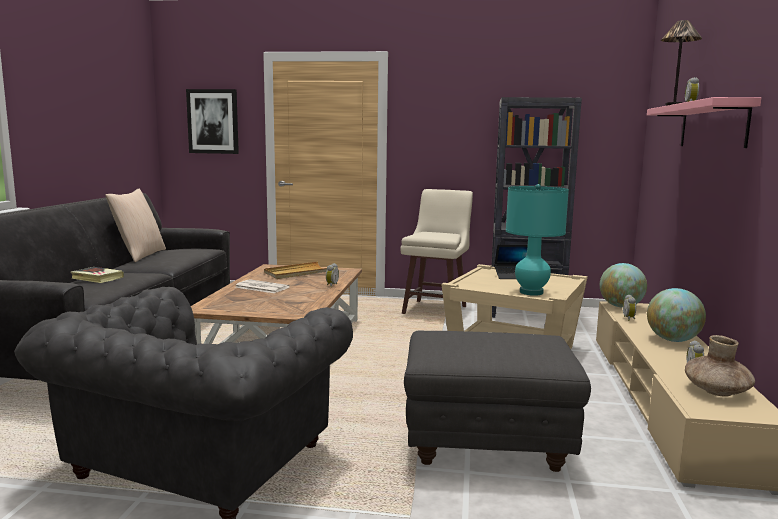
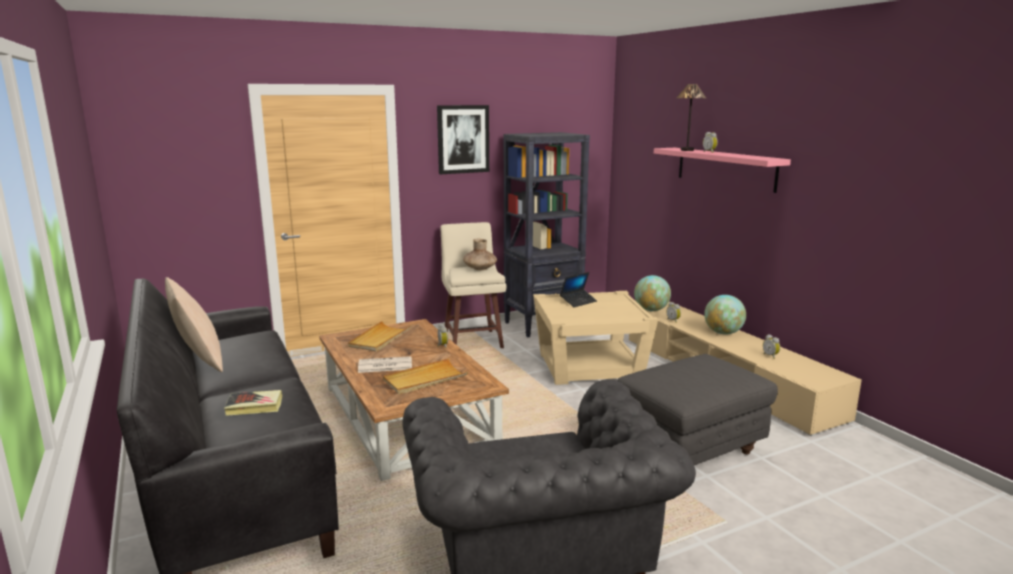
camera: 35 degrees left, 5 degrees up
picture [186,89,239,154] -> picture moved to [437,105,489,174]
turquoise table lamp [506,184,569,296] -> none
brown vase [685,335,755,396] -> brown vase moved to [463,239,497,270]
none -> beige tray [383,358,468,394]

